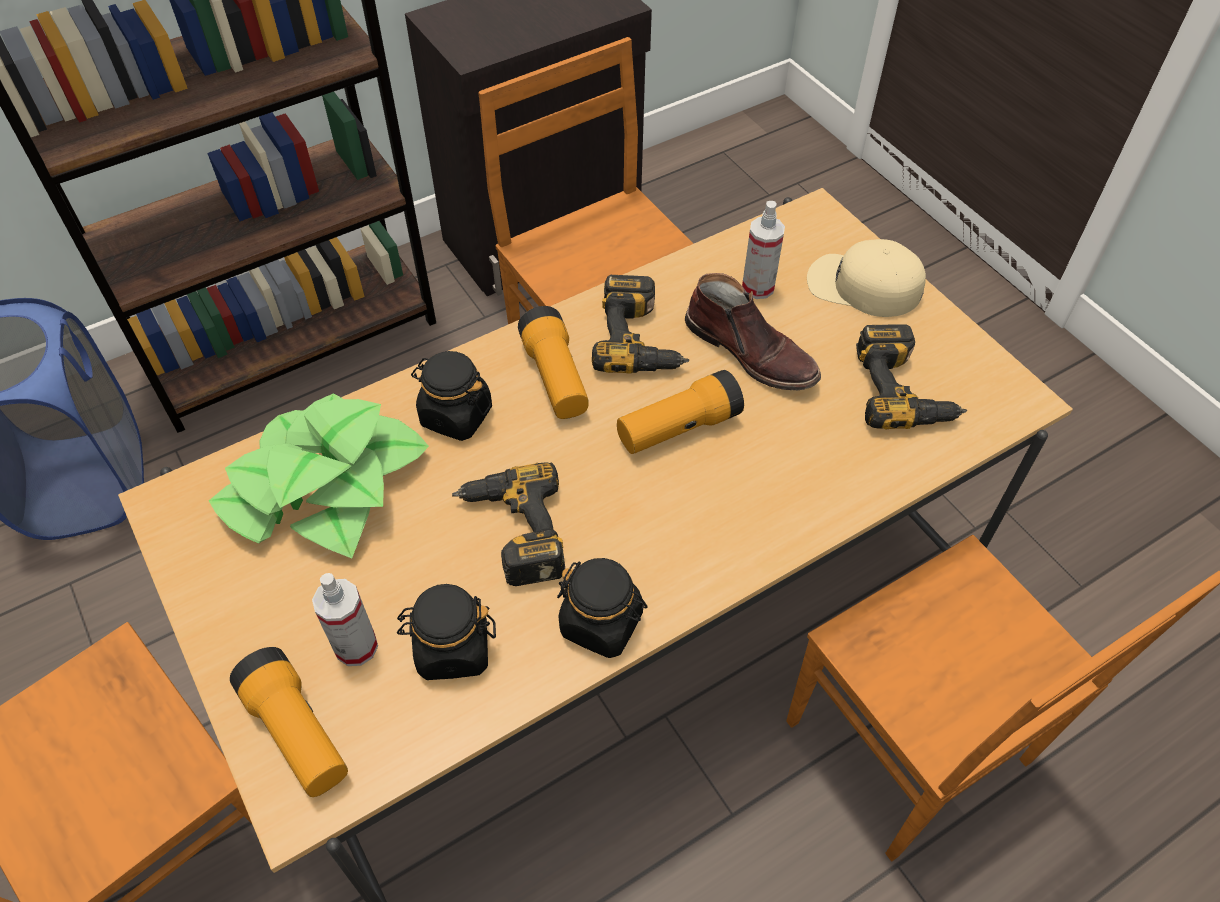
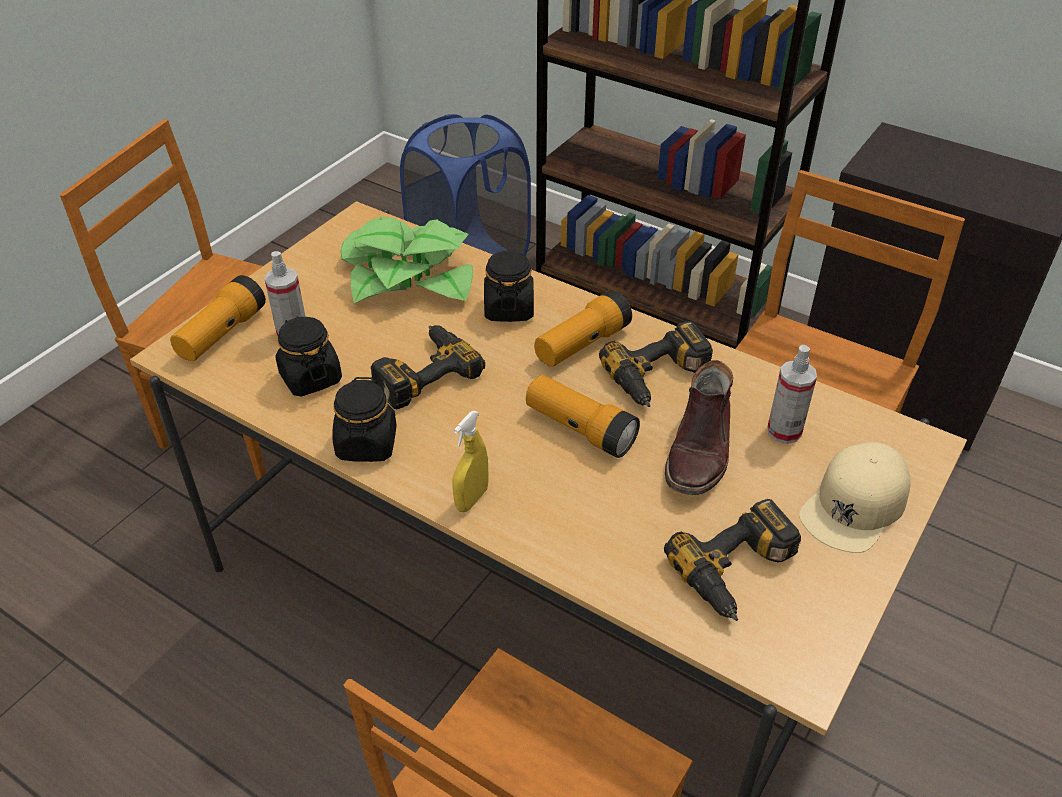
camera: 65 degrees right, 10 degrees down
beige cap [807,239,926,317] -> beige cap turned 135 degrees counterclockwise [799,442,911,553]
none -> yellow spray bottle [452,411,489,512]

